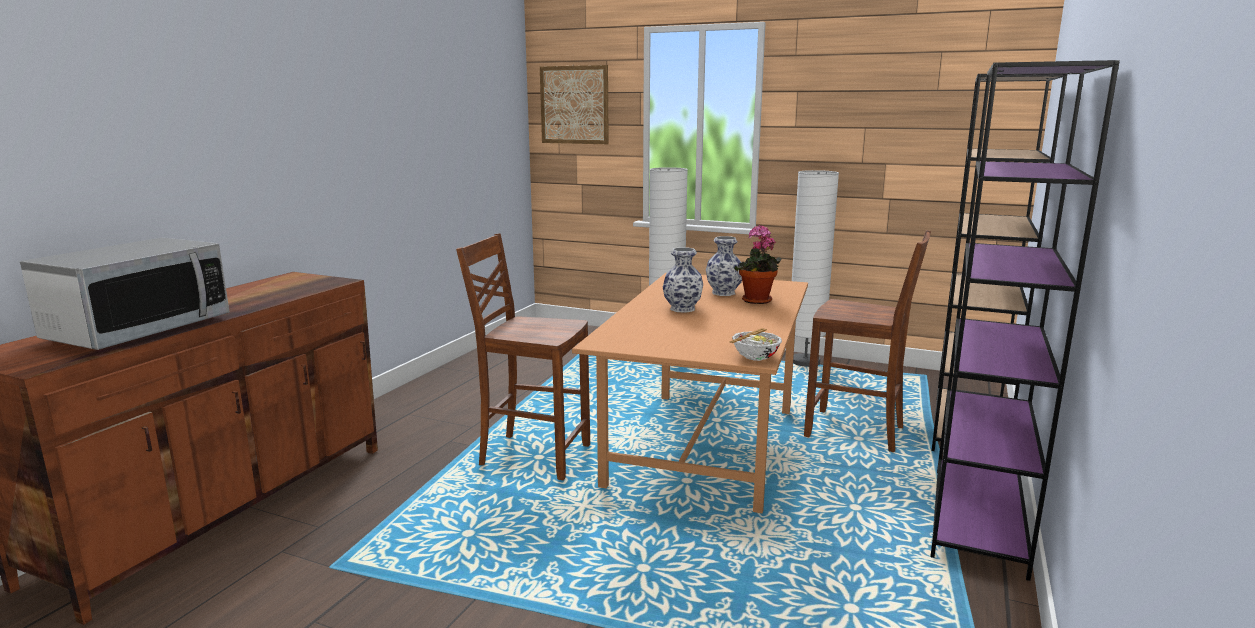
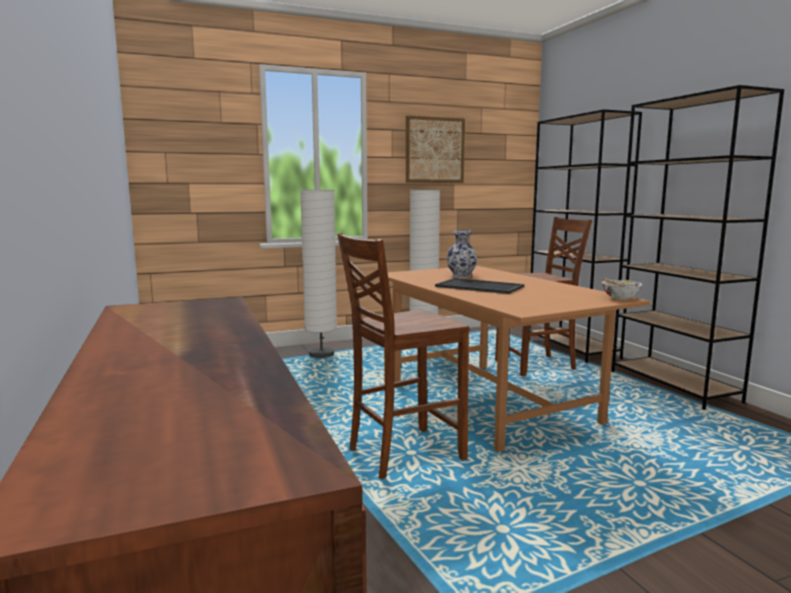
camera: 45 degrees left, 5 degrees down
microwave [20,238,229,350] -> none
picture [540,65,609,144] -> picture moved to [406,115,465,183]
vase [663,247,703,313] -> tray [435,278,524,294]
potted plant [734,225,781,304] -> none
purple bookcase [930,60,1120,581] -> beige bookcase [612,85,784,410]

